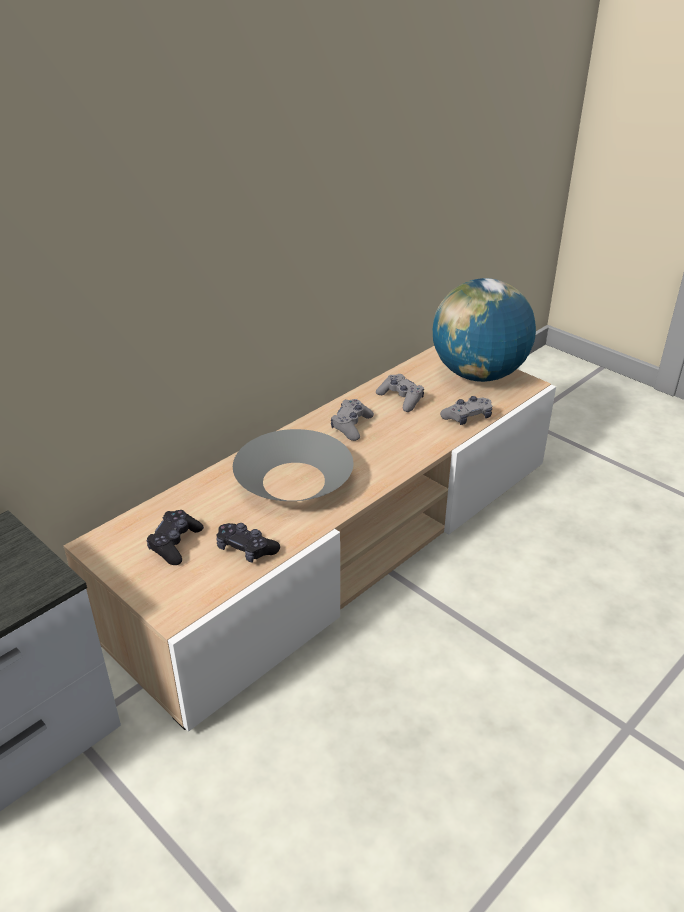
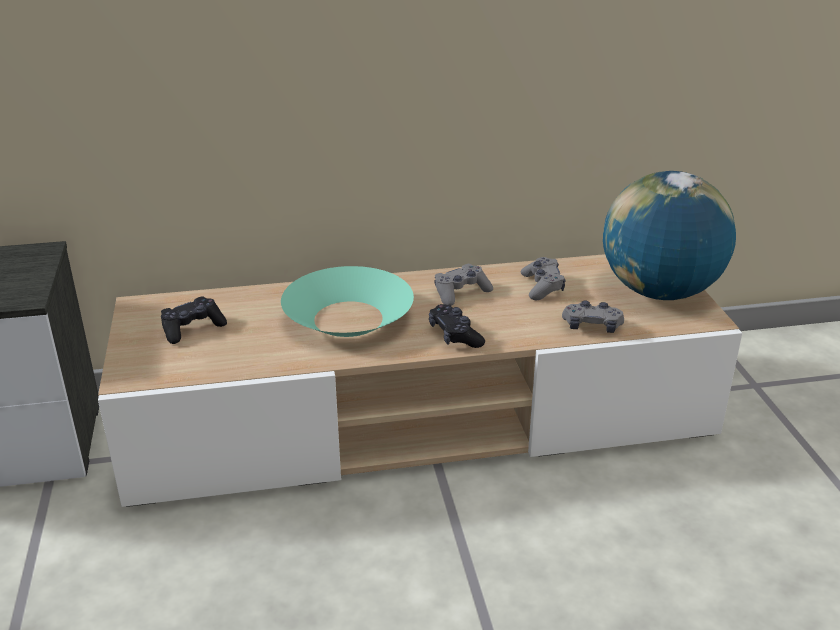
camera: 35 degrees right, 5 degrees down
black game controller [216,523,280,563] -> black game controller moved to [429,304,485,348]
grey bowl [233,429,353,501] -> turquoise bowl [281,266,414,337]

